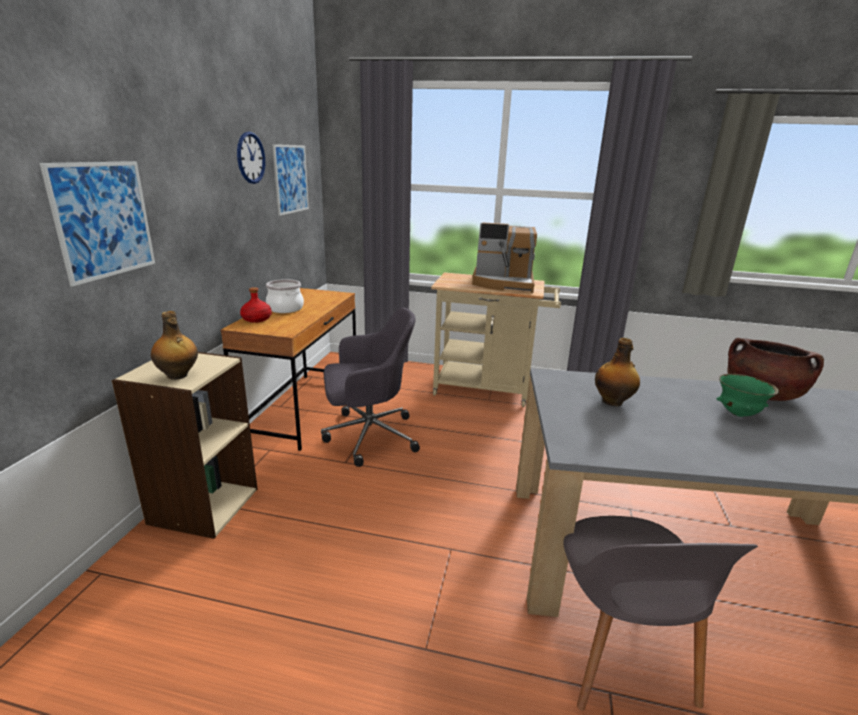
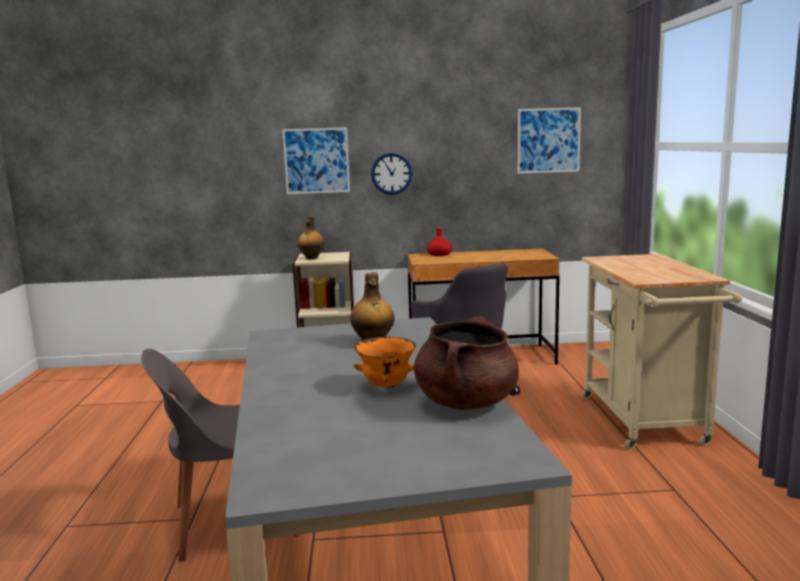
camera: 75 degrees right, 10 degrees down
wall clock [237,132,265,184] -> wall clock moved to [371,153,412,195]
cooking pot [266,279,304,313] -> none
coffee machine [472,222,537,293] -> none
green bowl [717,374,779,417] -> orange bowl [353,337,416,388]

